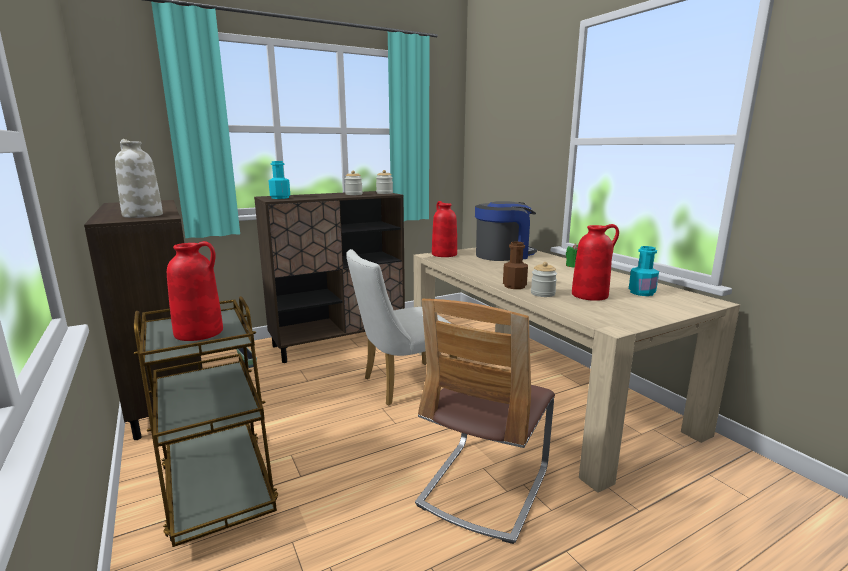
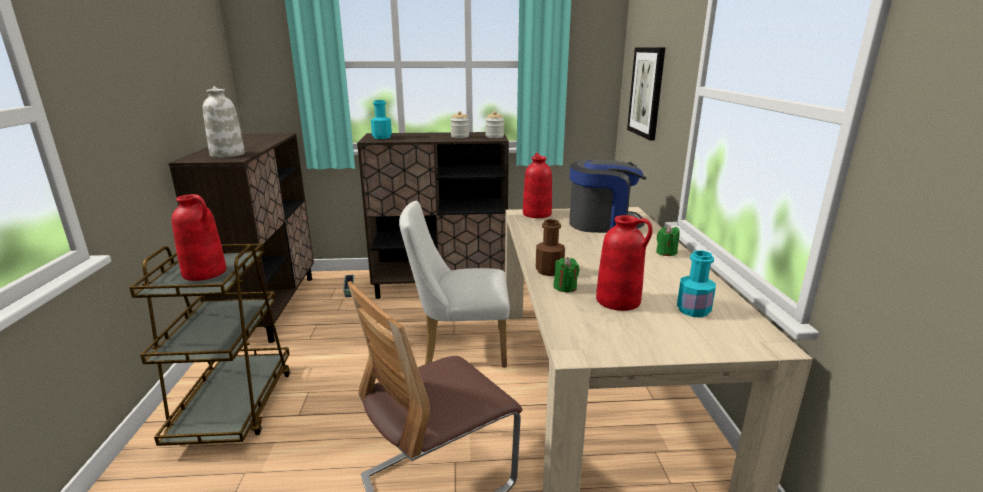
camera: 25 degrees right, 5 degrees up
jar [531,262,557,297] -> green candle [553,257,580,292]
none -> picture [627,47,665,141]

